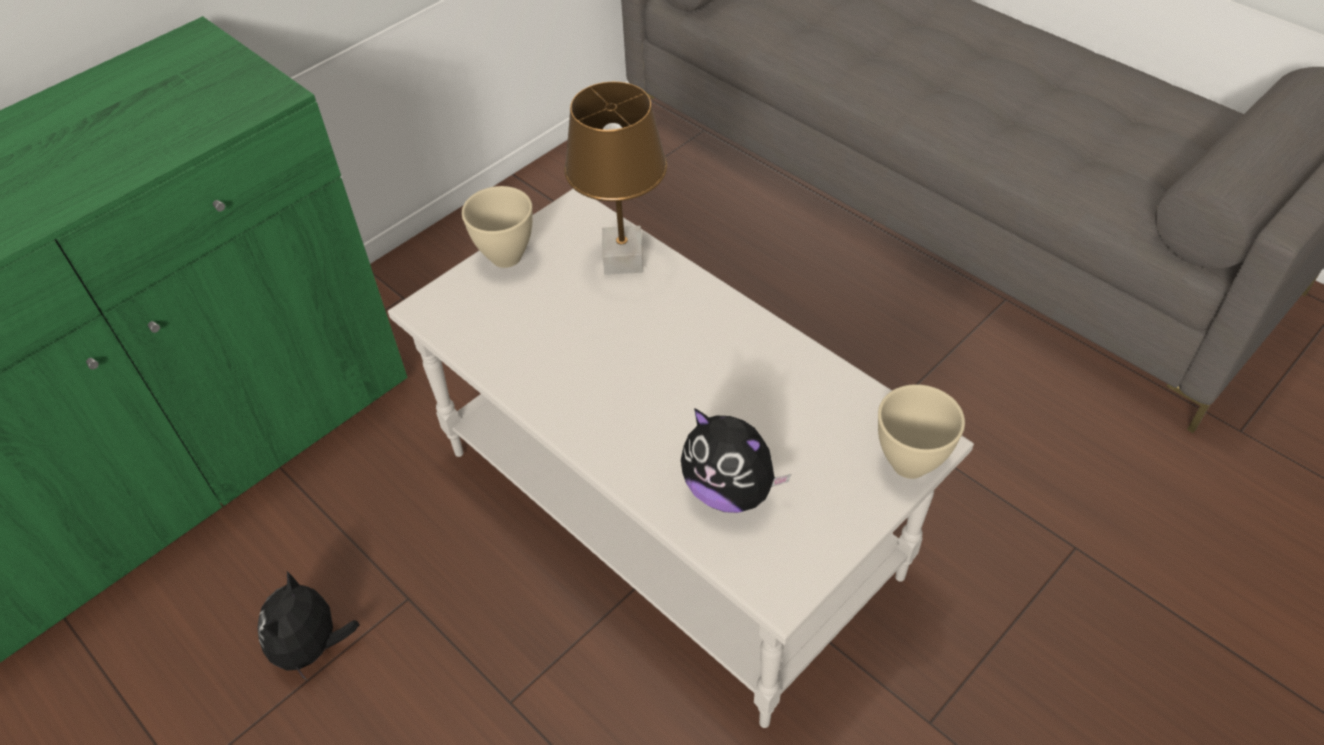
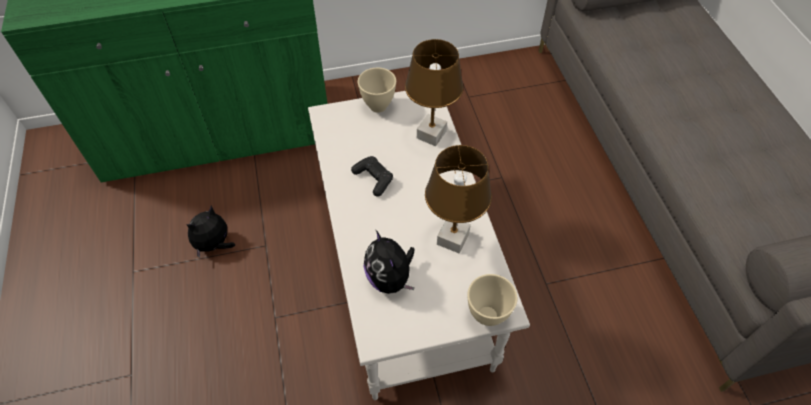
camera: 30 degrees right, 5 degrees up
none -> black game controller [351,156,393,197]
none -> brown table lamp [425,145,492,253]

